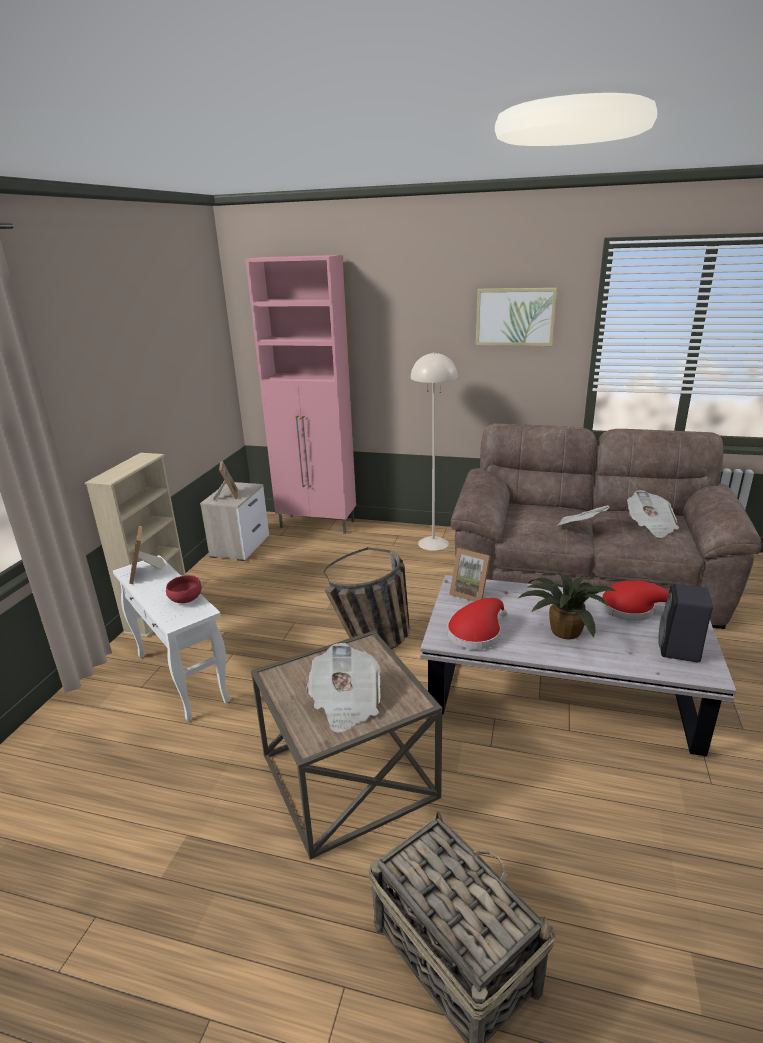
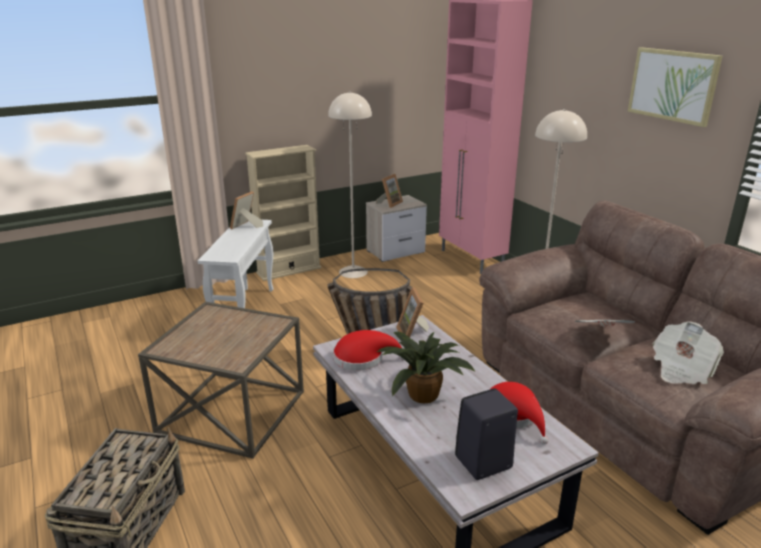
camera: 45 degrees right, 0 degrees up
red bowl [166,575,202,603] -> none
newspaper [306,643,381,733] -> none
none -> beige floor lamp [328,92,372,278]

